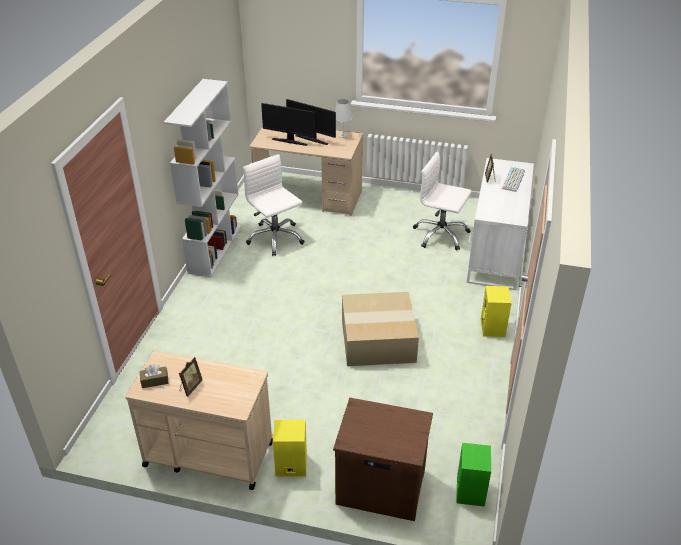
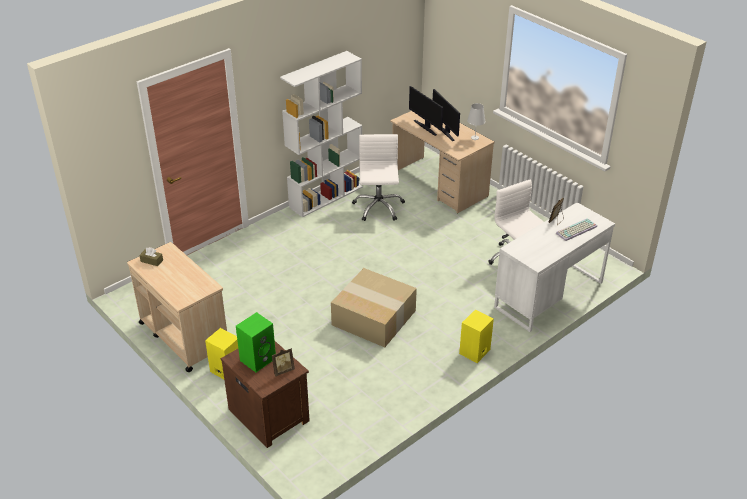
camera: 35 degrees right, 0 degrees up
picture frame [179,357,202,397] -> picture frame moved to [272,348,295,377]
green speaker [456,443,491,507] -> green speaker moved to [236,312,276,372]

